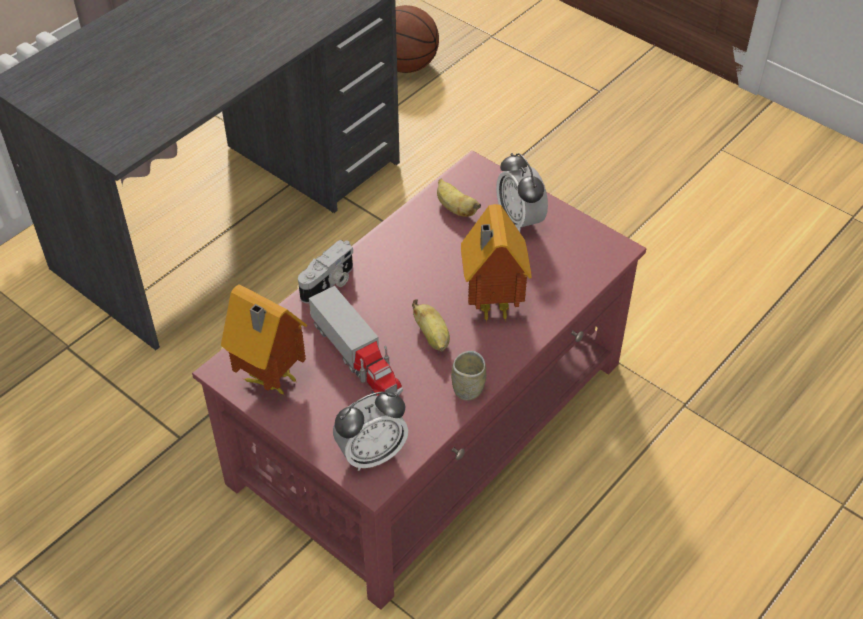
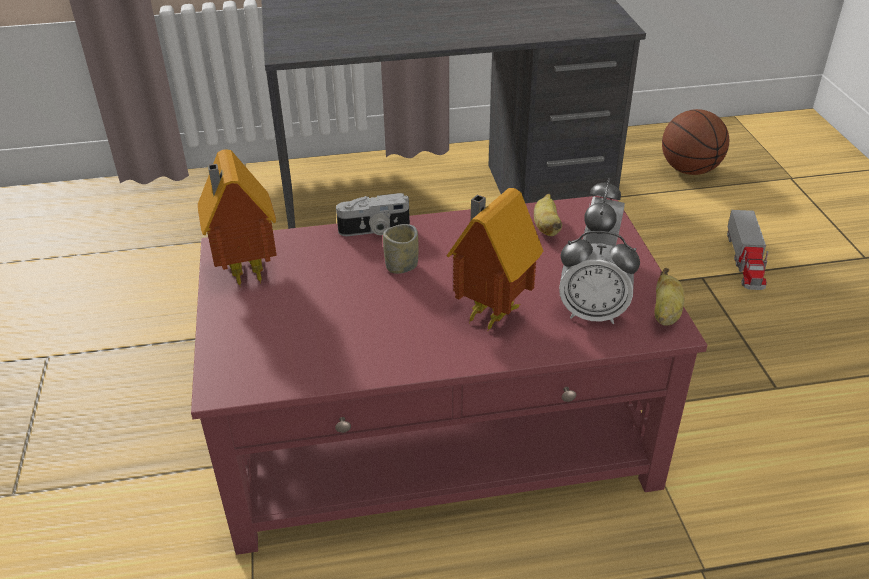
camera: 40 degrees right, 10 degrees down
toy truck [309,286,403,396] -> toy truck moved to [727,210,768,290]
alarm clock [333,391,408,471] -> alarm clock moved to [559,231,640,324]
banana [412,299,450,352] -> banana moved to [655,268,685,326]
cup [451,351,486,401] -> cup moved to [383,224,419,274]

